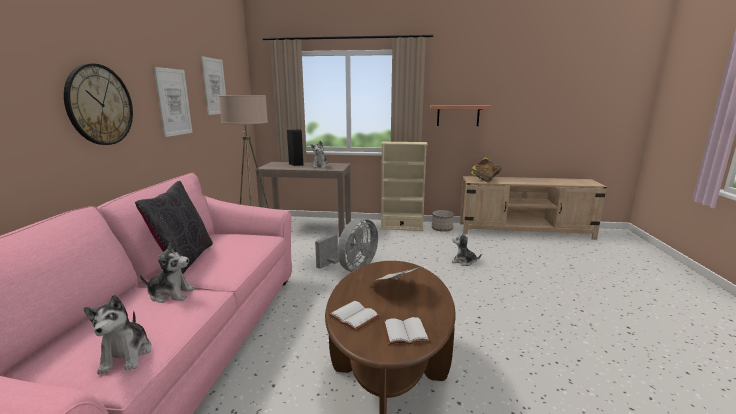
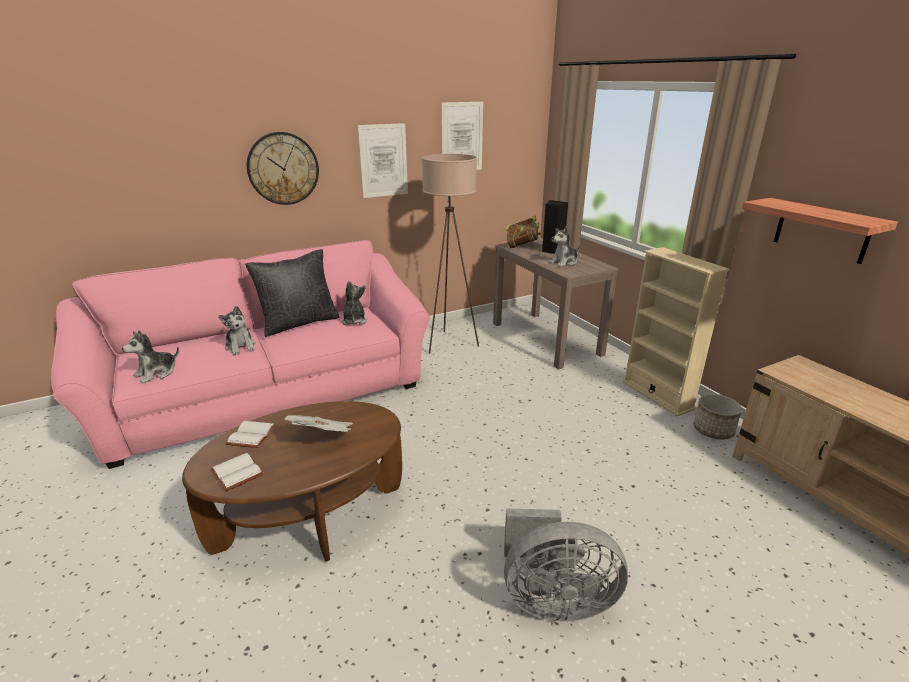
camera: 55 degrees right, 10 degrees up
grey fan [315,218,378,272] -> grey fan moved to [504,508,628,621]
plush toy [452,233,482,266] -> plush toy moved to [341,281,368,325]
book [470,157,502,182] -> book moved to [506,216,541,248]

